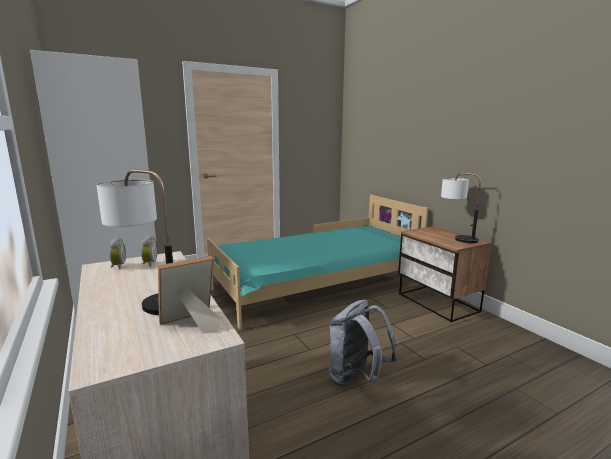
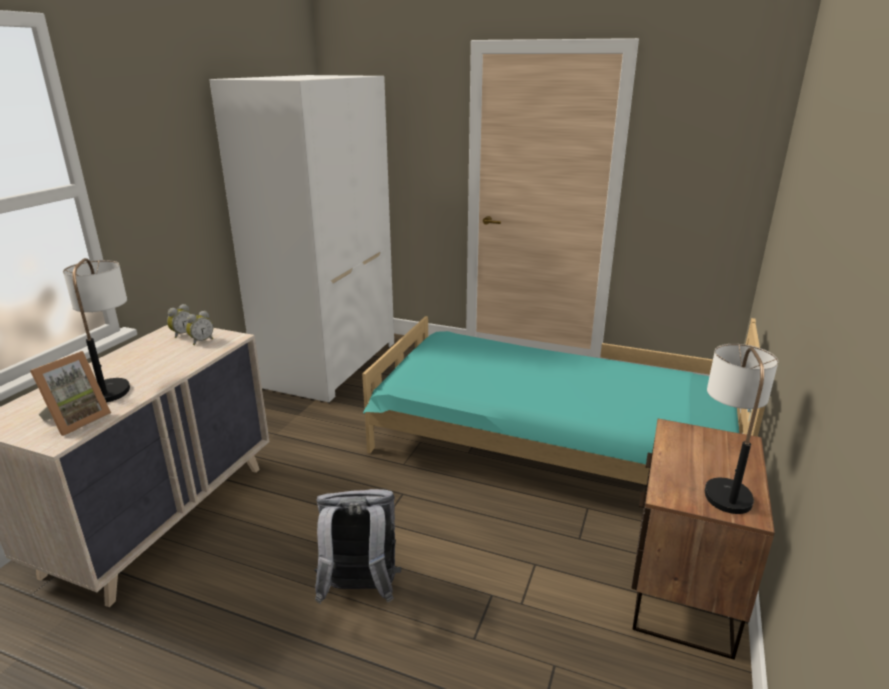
camera: 50 degrees right, 10 degrees up
picture frame [158,256,221,333] -> picture frame turned 105 degrees clockwise [30,351,111,436]

